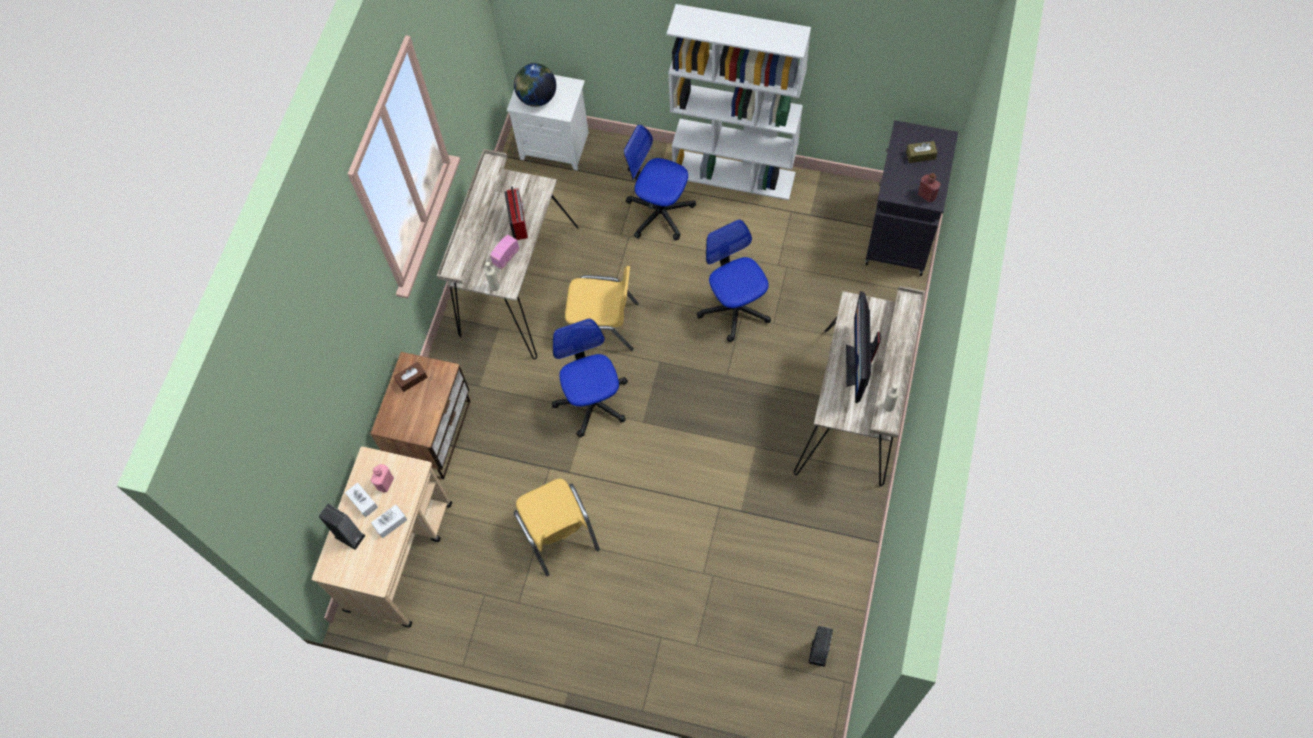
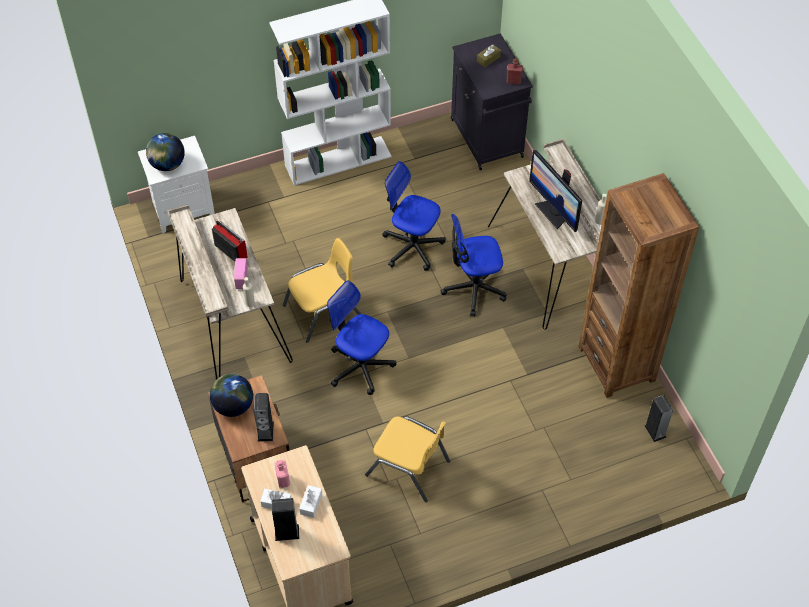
camera: 40 degrees left, 10 degrees down
brown tissue box [394,362,428,392] -> globe [210,374,253,417]
office chair [624,125,696,240] -> office chair moved to [440,214,507,316]
none -> speaker [254,393,274,441]
none -> brown bookcase [579,173,699,398]

